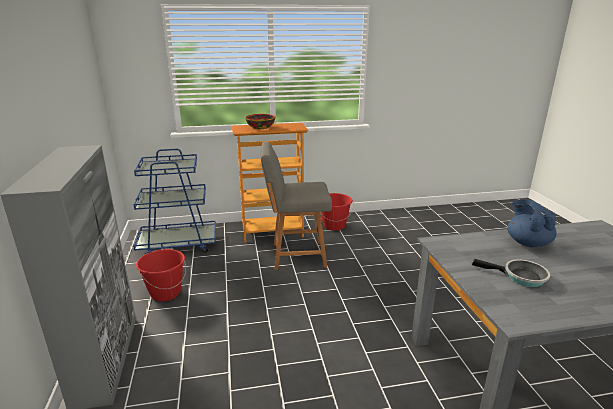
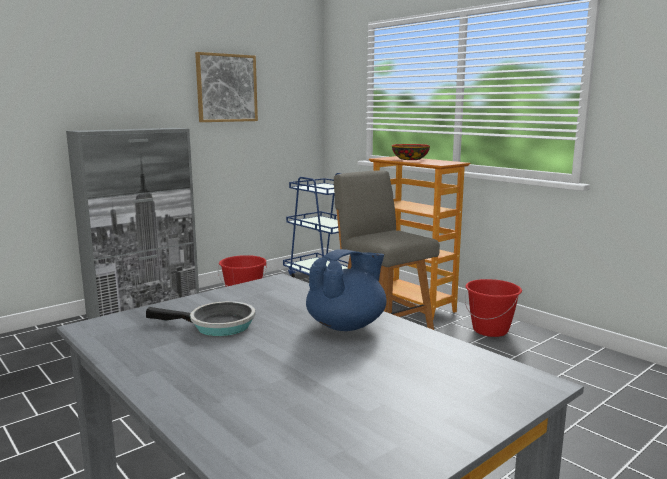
camera: 60 degrees right, 10 degrees down
frying pan [472,259,550,287] -> frying pan turned 75 degrees counterclockwise [146,301,255,336]
none -> picture [195,52,258,122]

